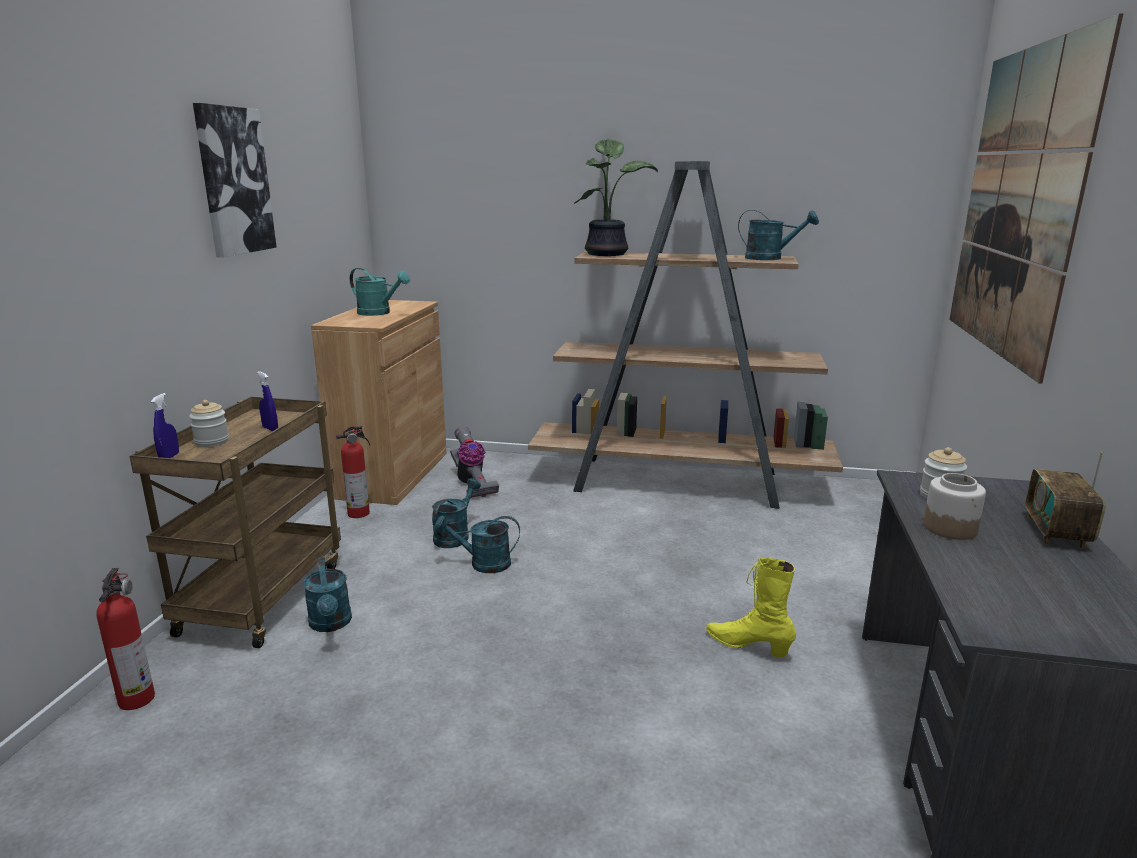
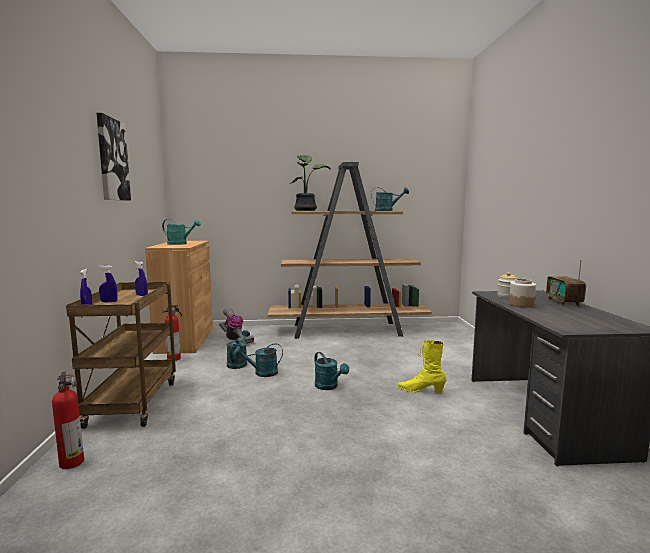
camera: 15 degrees left, 10 degrees down
jar [189,400,229,447] -> blue spray bottle [99,265,117,302]
turquoise watering can [303,557,352,632] -> turquoise watering can moved to [314,352,349,390]
picture [949,13,1123,384] -> none

